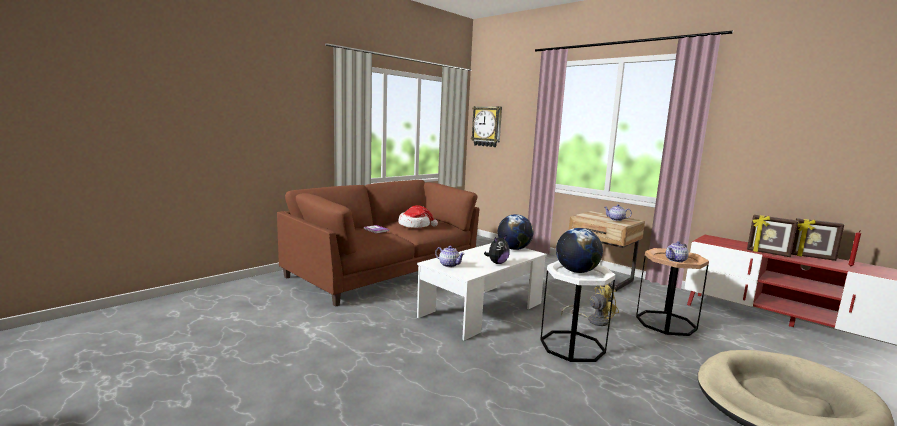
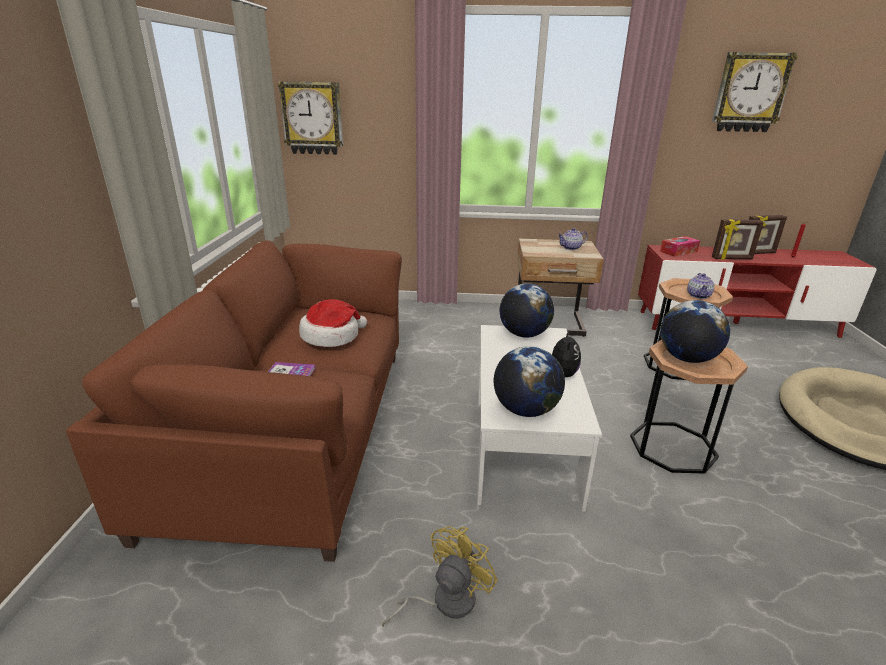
camera: 40 degrees left, 15 degrees up
teapot [435,246,465,267] -> globe [494,346,565,417]
white side table [540,260,616,362] -> brown side table [630,340,748,474]
yellow fan [561,285,619,326] -> yellow fan moved to [382,526,498,627]
none -> tissue box [660,236,700,257]
none -> wall clock [712,52,798,132]

